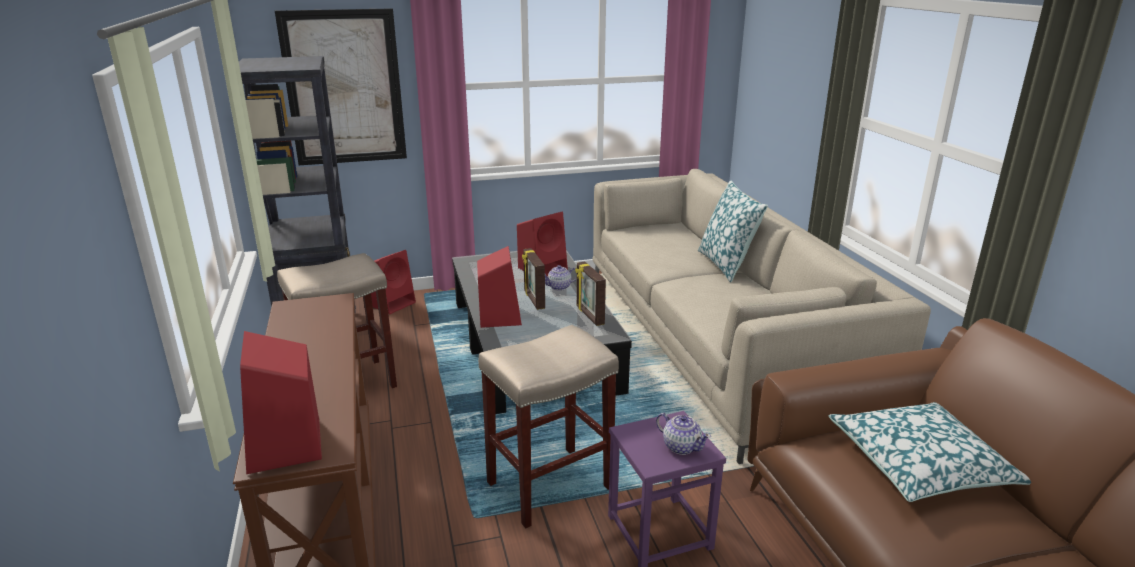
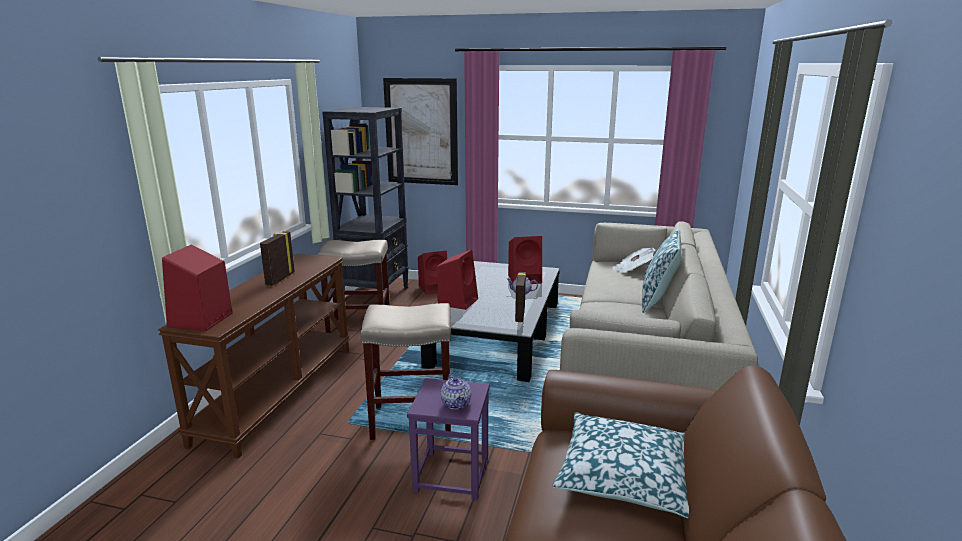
camera: 30 degrees right, 5 degrees down
picture frame [522,248,545,310] -> picture frame moved to [260,231,295,286]
none -> newspaper [612,248,656,273]

